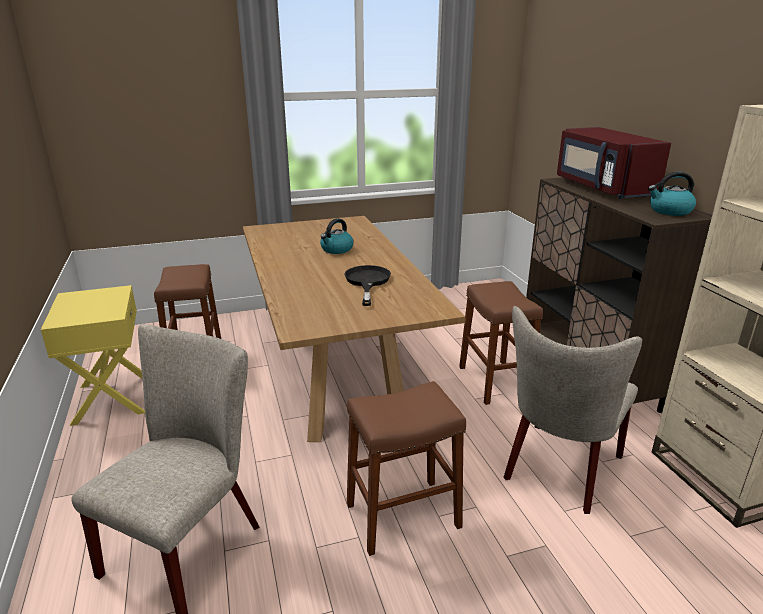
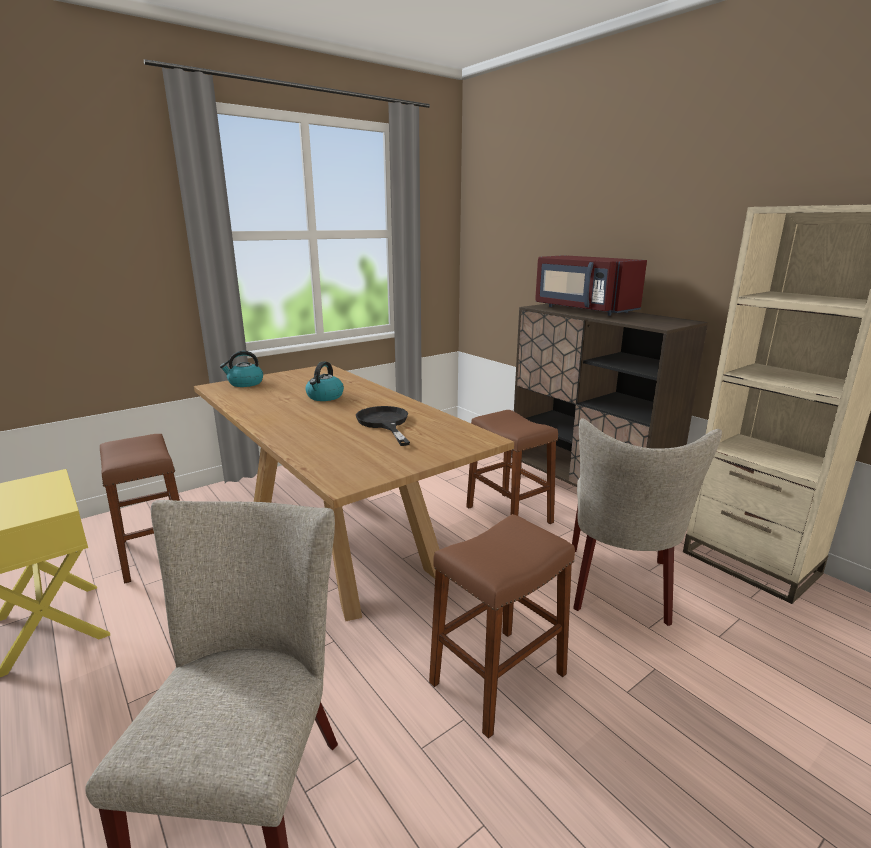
camera: 20 degrees left, 5 degrees down
kettle [648,172,696,216] -> kettle moved to [220,351,263,387]

